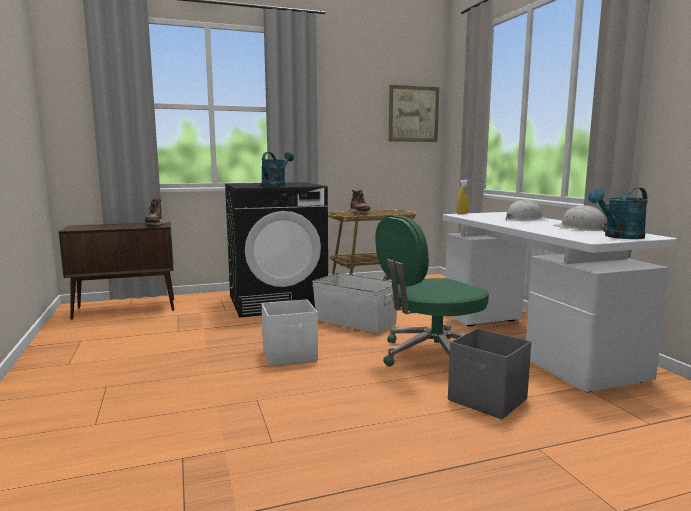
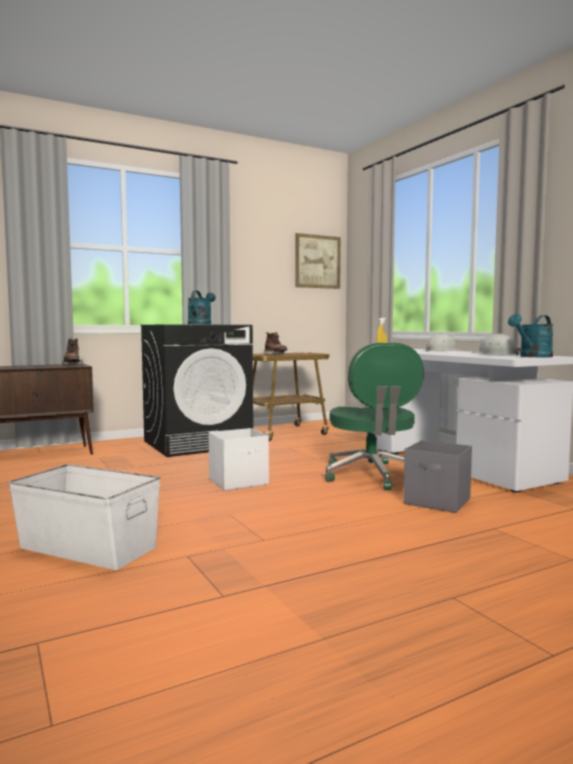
camera: 10 degrees left, 5 degrees down
white storage box [312,273,399,334] -> white storage box moved to [8,464,160,570]
green office chair [375,215,489,366] -> green office chair turned 60 degrees counterclockwise [325,343,424,490]

